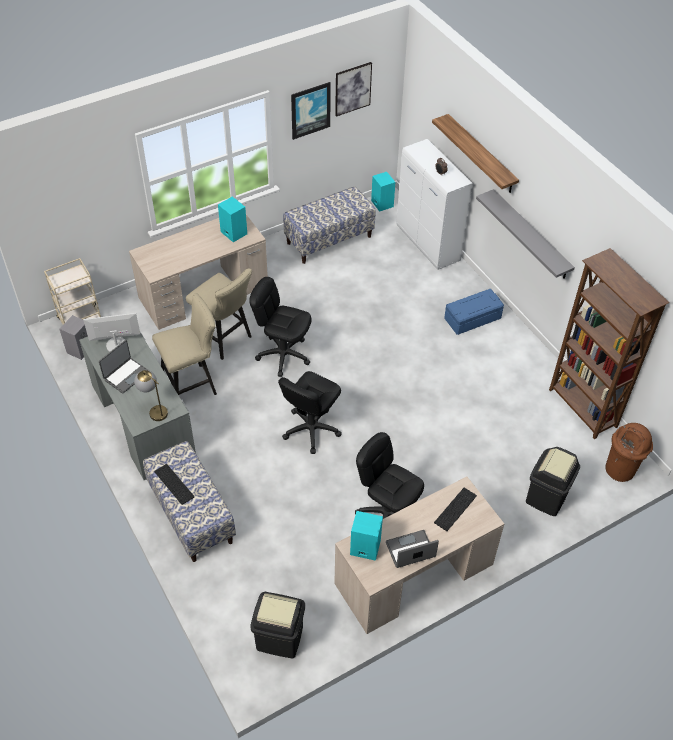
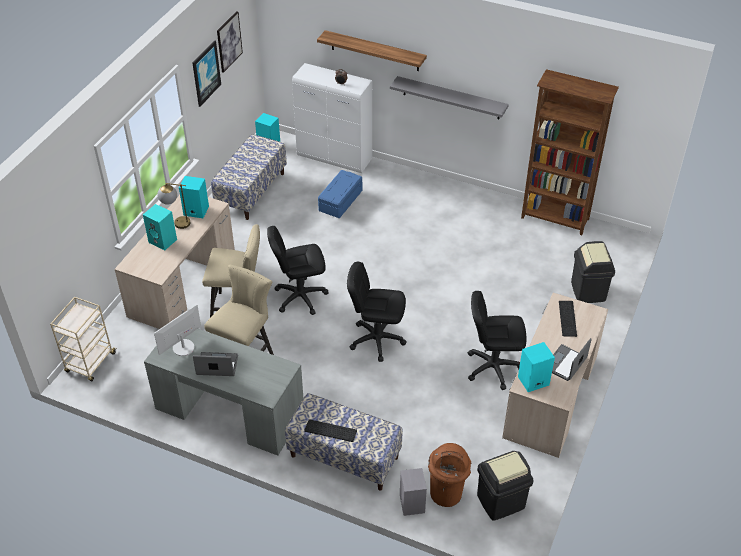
camera: 35 degrees left, 5 degrees down
grey speaker [60,315,88,360] -> grey speaker moved to [400,468,427,516]
laptop [99,340,148,394] -> laptop turned 90 degrees counterclockwise [193,352,238,376]
table lamp [134,370,168,421] -> table lamp moved to [157,183,191,229]
black office chair [278,371,342,454] -> black office chair turned 105 degrees clockwise [347,262,406,362]
blue storage box [444,289,504,335] -> blue storage box moved to [318,170,362,218]
brown trash can [605,423,653,482] -> brown trash can moved to [428,443,471,507]
none -> turquoise speaker [143,204,177,251]

